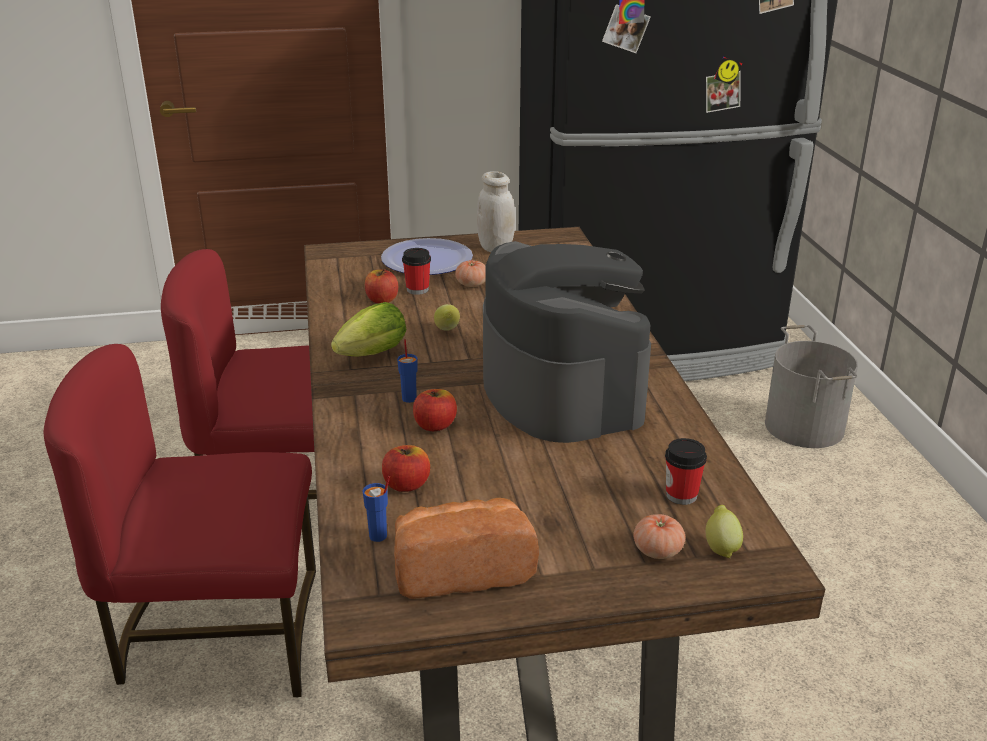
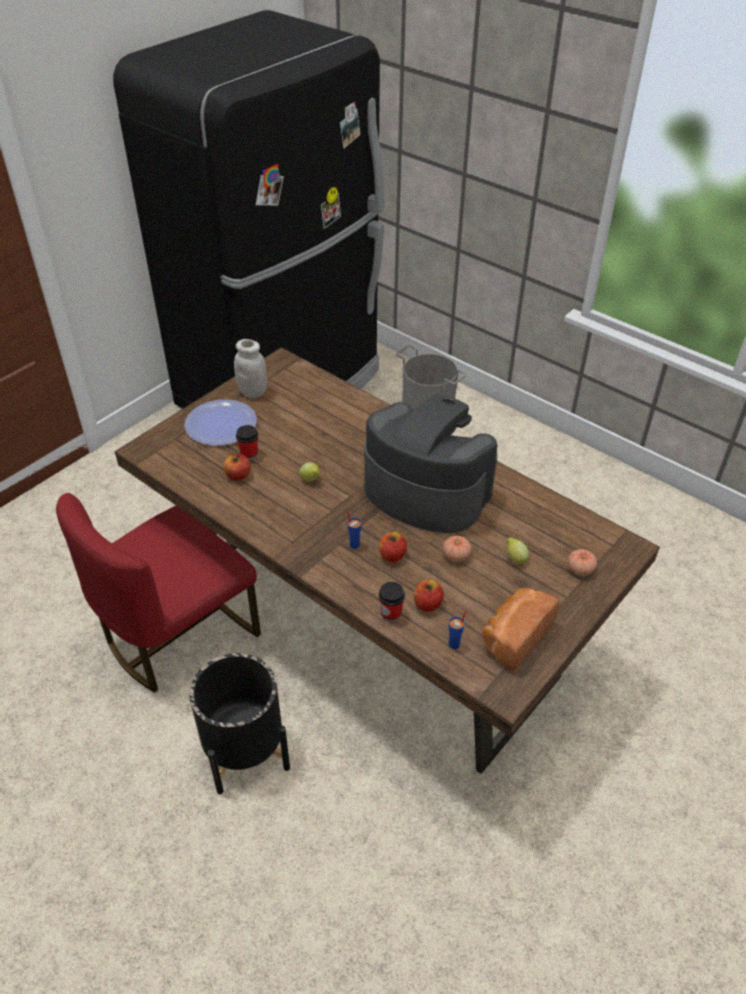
camera: 40 degrees left, 15 degrees up
red chair [44,344,316,697] -> black planter [189,653,290,794]
lettuce [331,302,406,357] -> none
tomato [455,260,485,287] -> tomato moved to [443,536,471,562]
cup [665,438,707,505] -> cup moved to [378,582,405,622]
lemon [705,505,743,559] -> lemon moved to [507,537,529,564]

